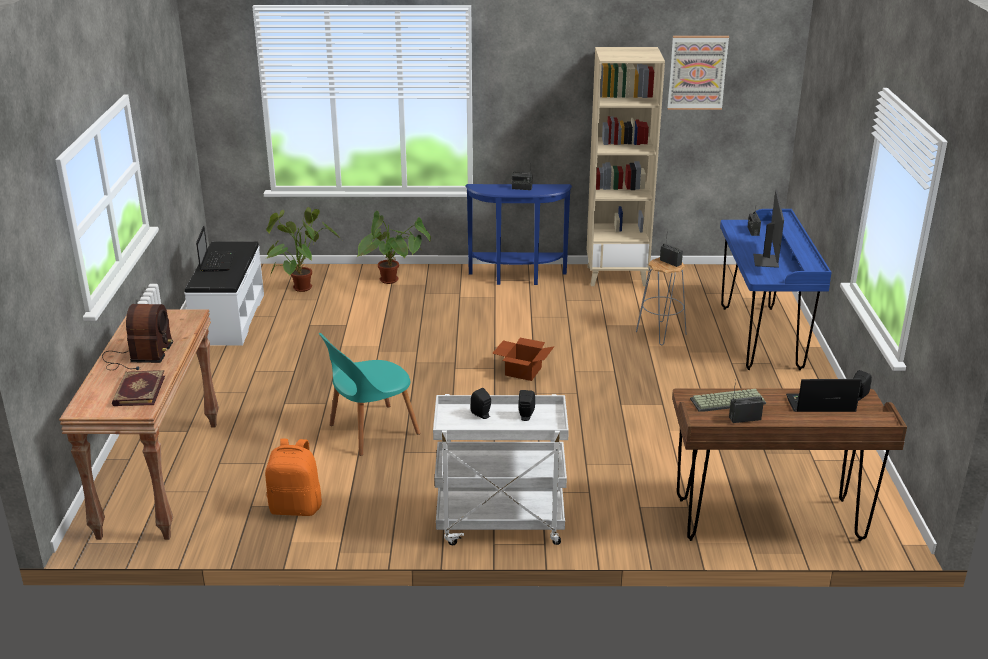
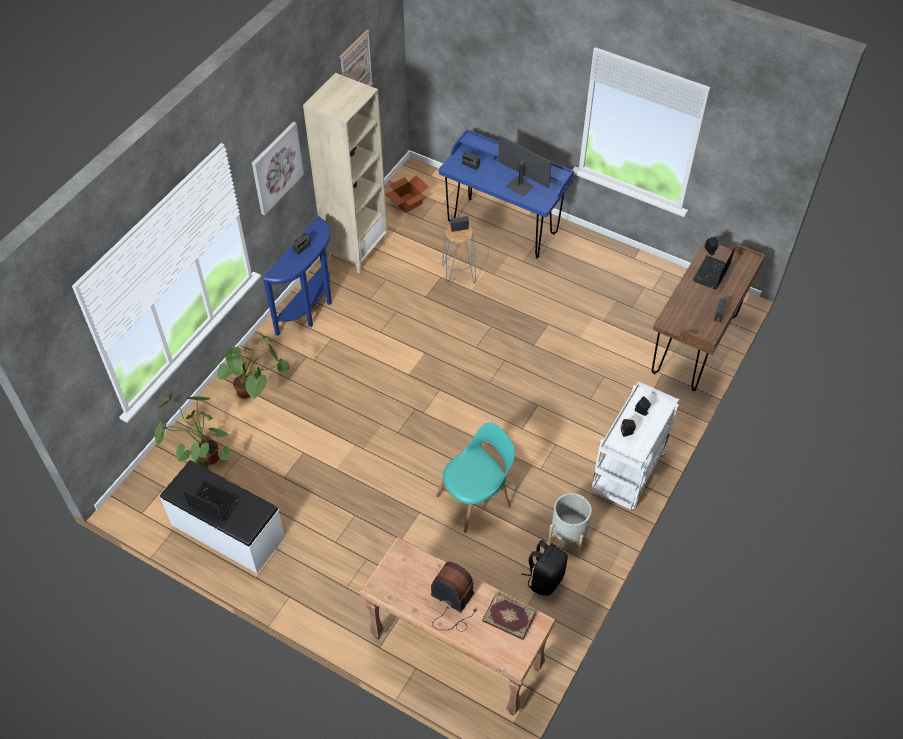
camera: 60 degrees left, 25 degrees up
orange backpack [265,439,322,516] -> black backpack [521,540,568,596]
turquoise chair [319,333,421,456] -> turquoise chair turned 120 degrees counterclockwise [436,422,515,533]
cardboard box [492,338,555,381] -> cardboard box moved to [385,175,429,213]
keyboard [690,389,766,411] -> none
none -> picture [252,122,304,215]
none -> grey planter [548,493,592,553]

